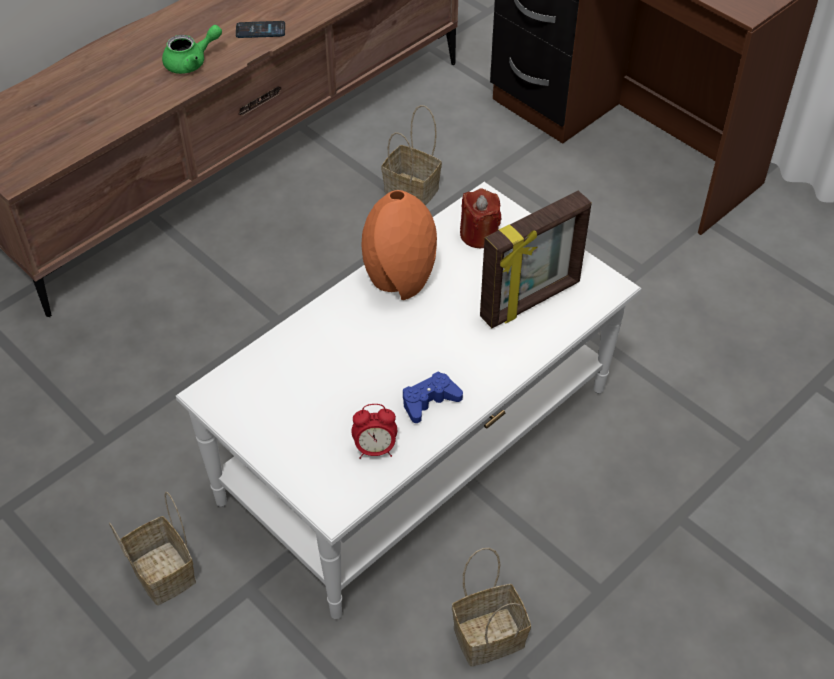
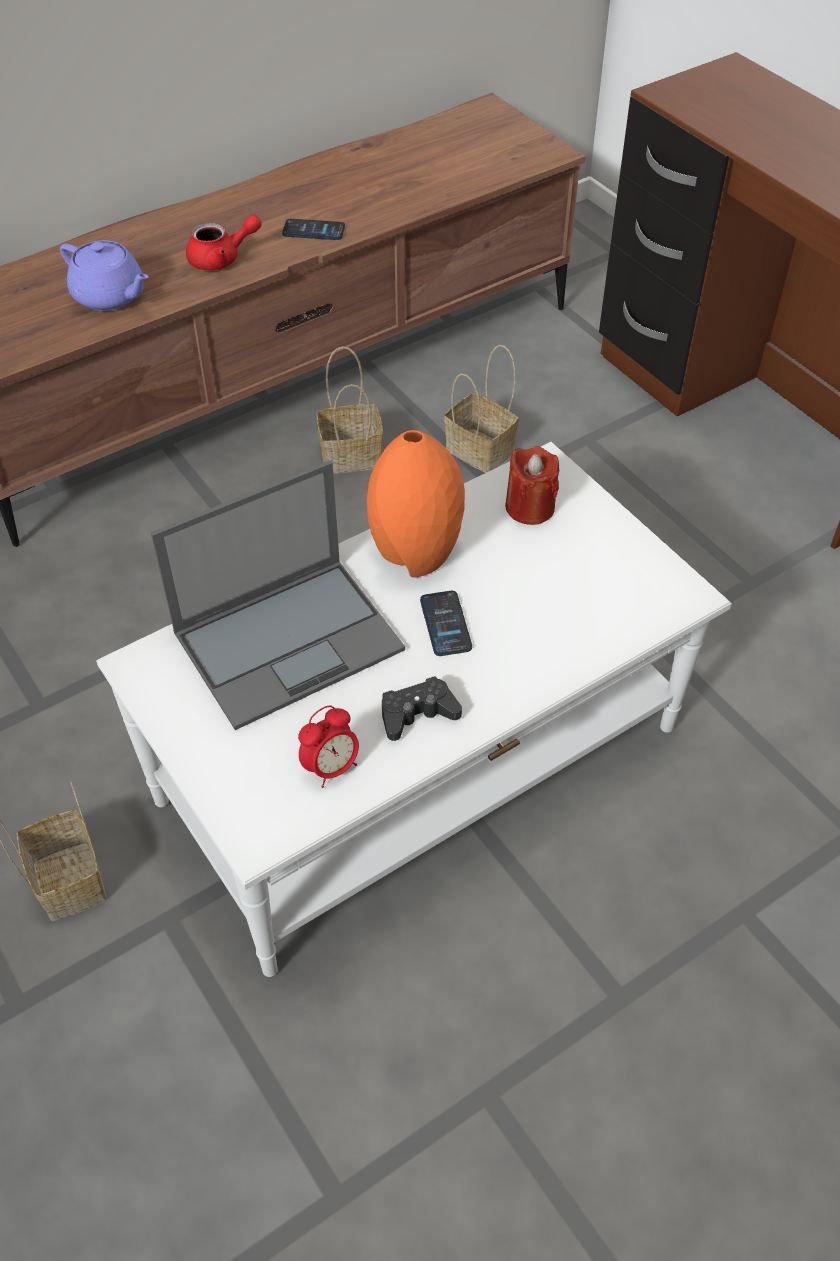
camera: 10 degrees right, 0 degrees up
green teapot [162,25,222,74] -> red teapot [186,214,262,270]
alarm clock [352,404,397,459] -> alarm clock turned 45 degrees counterclockwise [298,706,359,788]
blue game controller [403,372,463,423] -> black game controller [382,676,462,741]
basket [452,548,531,666] -> basket moved to [317,346,383,474]
picture frame [480,191,592,328] -> none
none -> purple teapot [60,240,149,311]
none -> laptop [151,460,405,730]
none -> phone [420,591,472,656]

